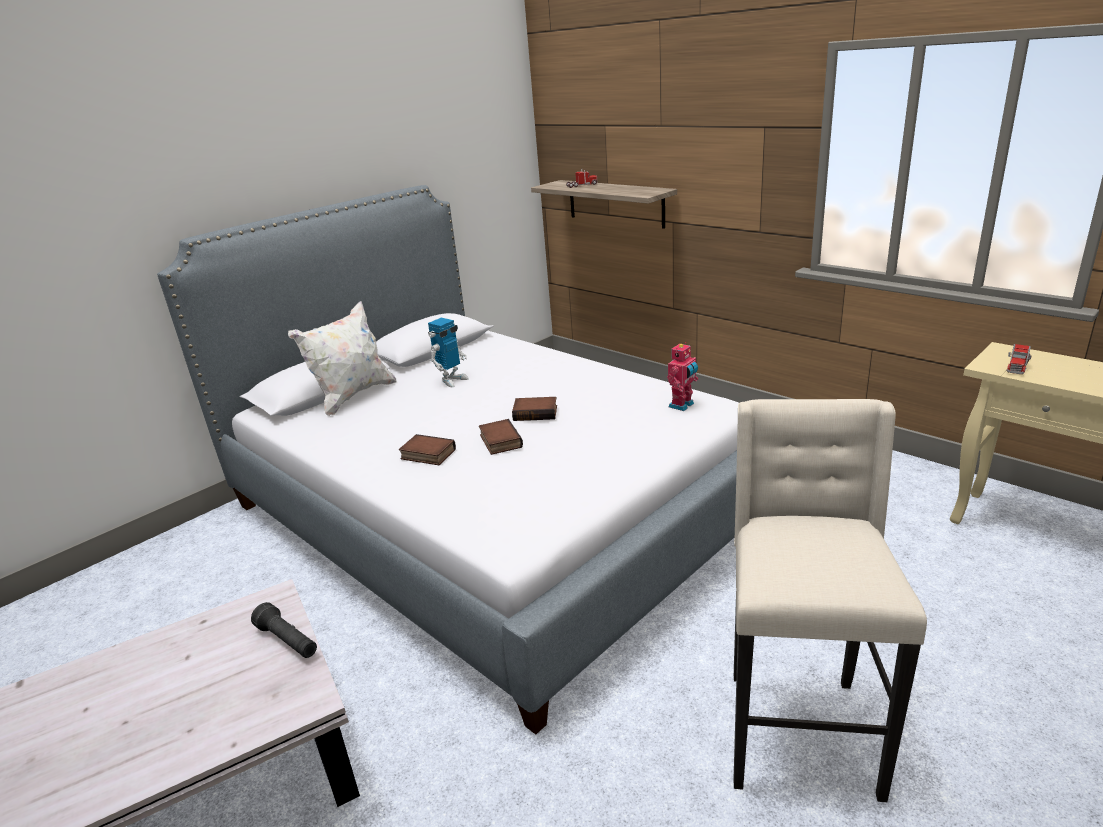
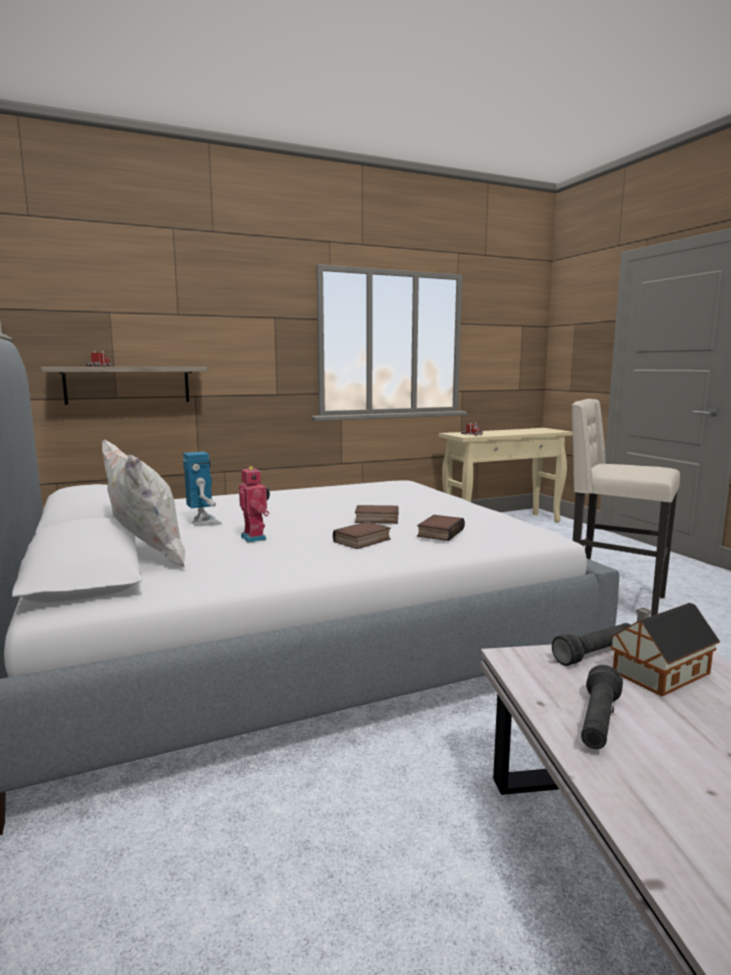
camera: 70 degrees left, 15 degrees down
book [512,397,557,421] -> book moved to [417,515,465,541]
toy robot [667,342,698,411] -> toy robot moved to [239,466,270,542]
none -> black flashlight [581,665,623,749]
none -> toy house [609,603,720,697]

